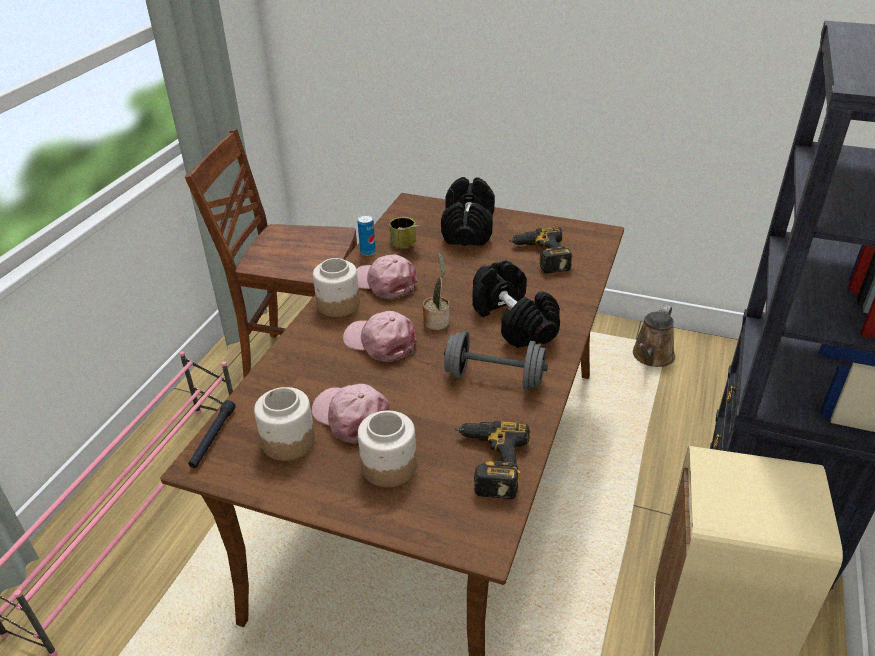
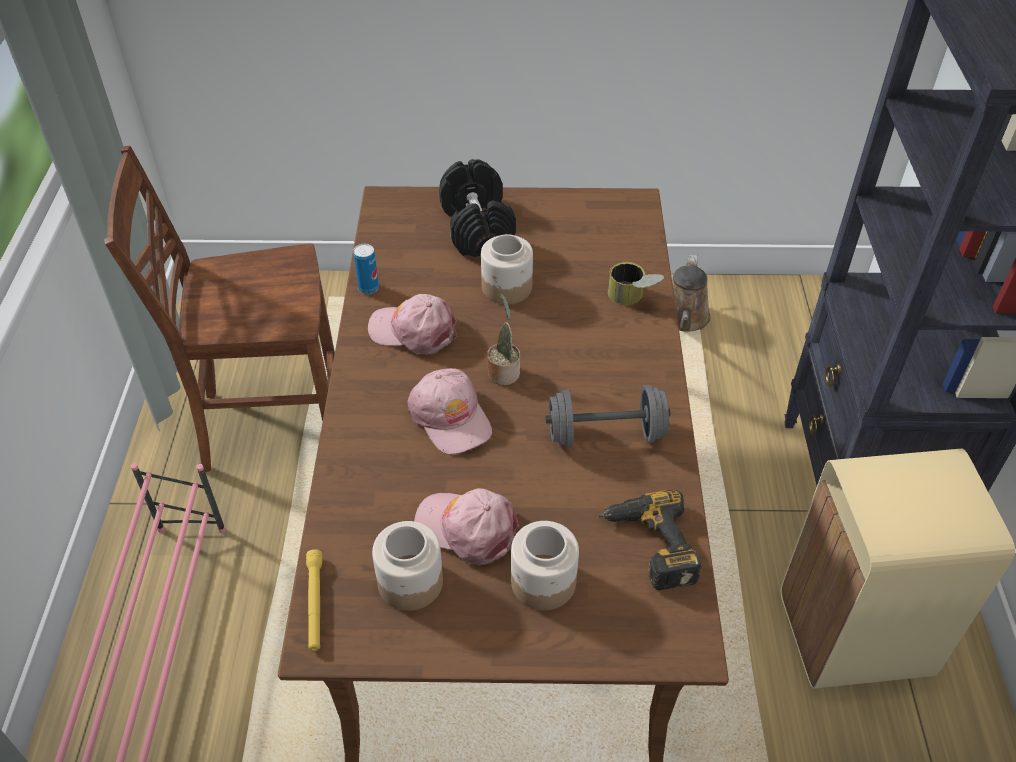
camera: 20 degrees left, 10 degrees up
black flashlight [188,400,236,468] -> yellow flashlight [306,549,322,651]
jar [313,258,360,317] -> jar moved to [481,234,533,304]
pink cap [343,311,417,362] -> pink cap turned 135 degrees counterclockwise [407,368,492,455]
can [389,217,422,247] -> can moved to [608,262,664,305]
black dumbbell [472,260,560,348] -> none
power drill [509,227,572,273] -> none

